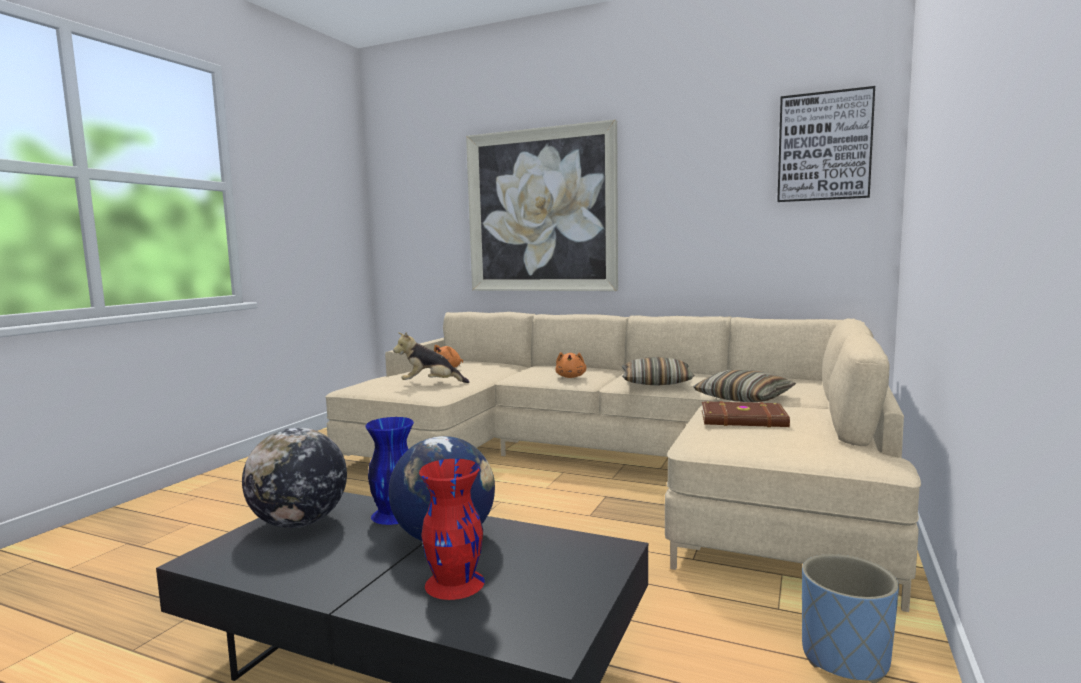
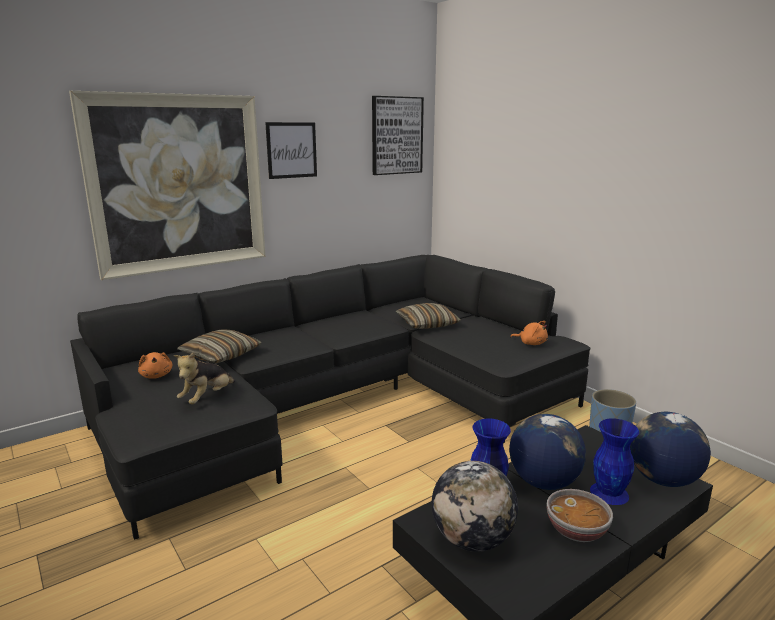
camera: 60 degrees left, 10 degrees up
beige sofa [325,312,921,612] -> black sofa [70,255,591,540]
red vase [419,459,485,600] -> blue vase [590,418,639,505]
orange plush toy [555,352,586,378] -> orange plush toy moved to [510,321,548,345]
pillow [622,357,694,386] -> pillow moved to [177,330,262,363]
brown book [702,401,790,427] -> none
none -> picture [265,122,317,179]
none -> bowl [547,489,613,542]
none -> globe [630,412,711,487]

